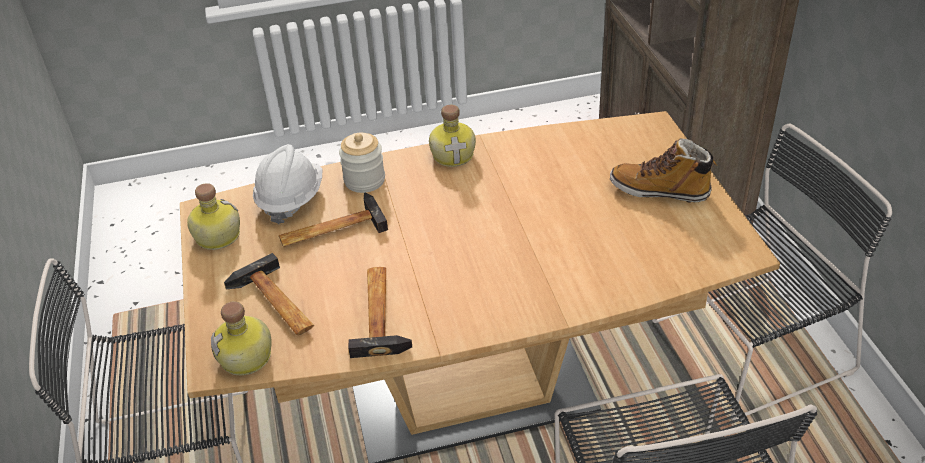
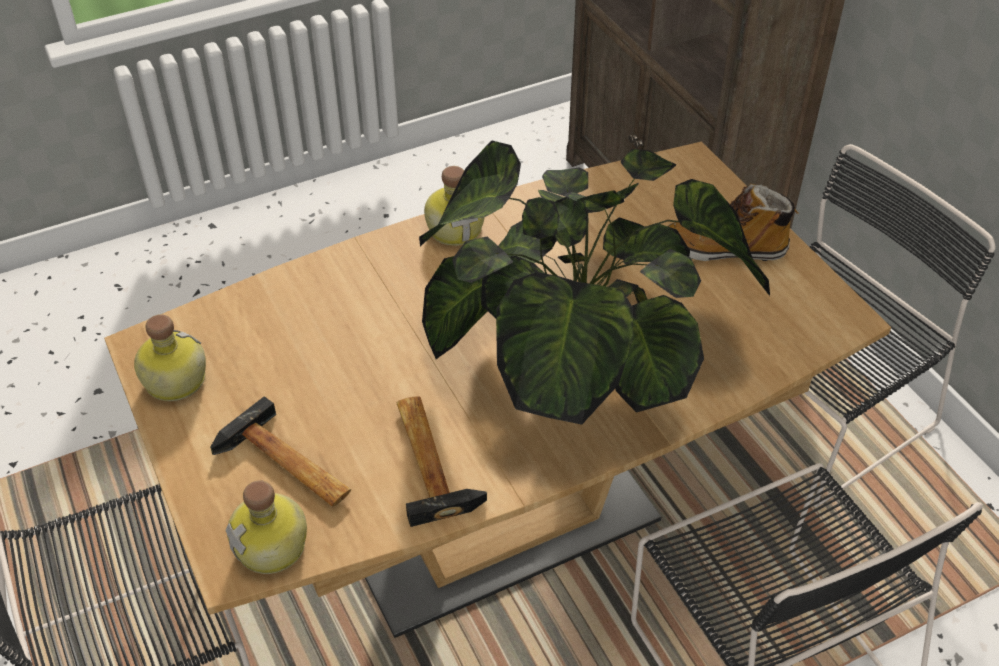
camera: 15 degrees left, 5 degrees up
white hard hat [253,144,322,224] -> none
hammer [279,193,388,247] -> none
jar [339,133,385,193] -> none
none -> potted plant [419,140,770,425]

